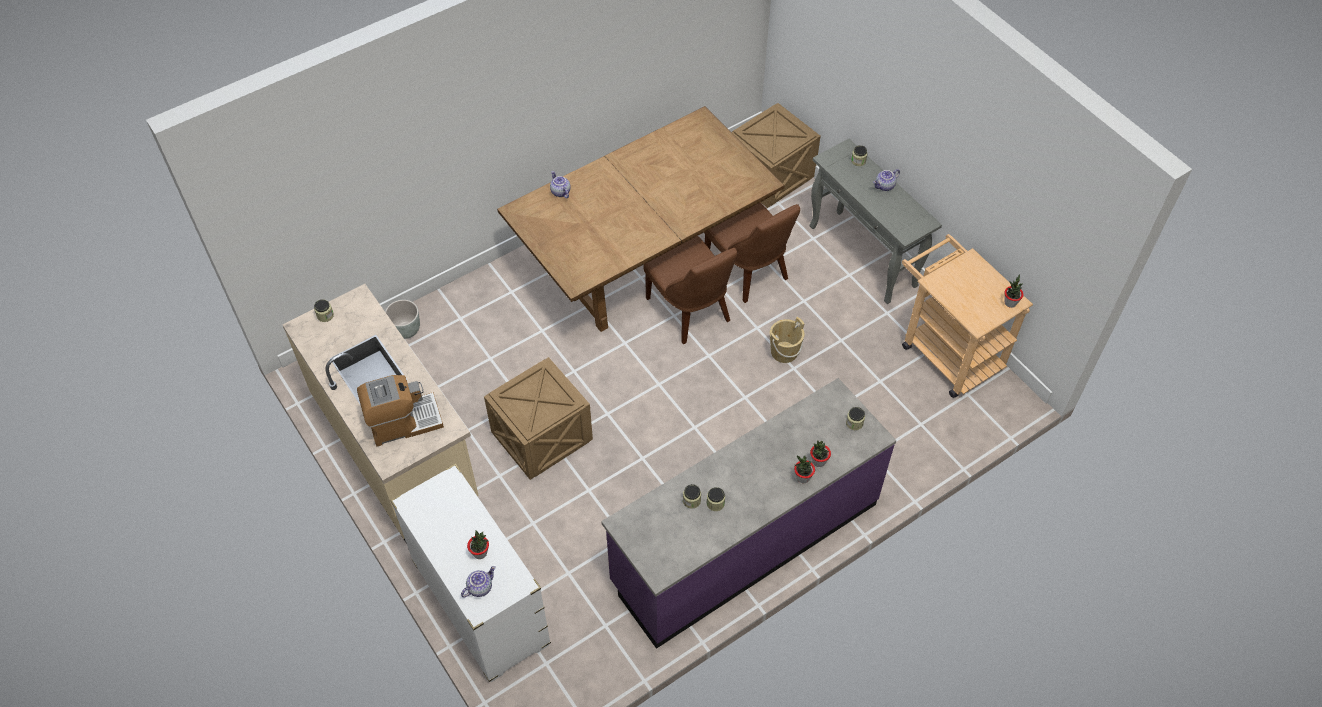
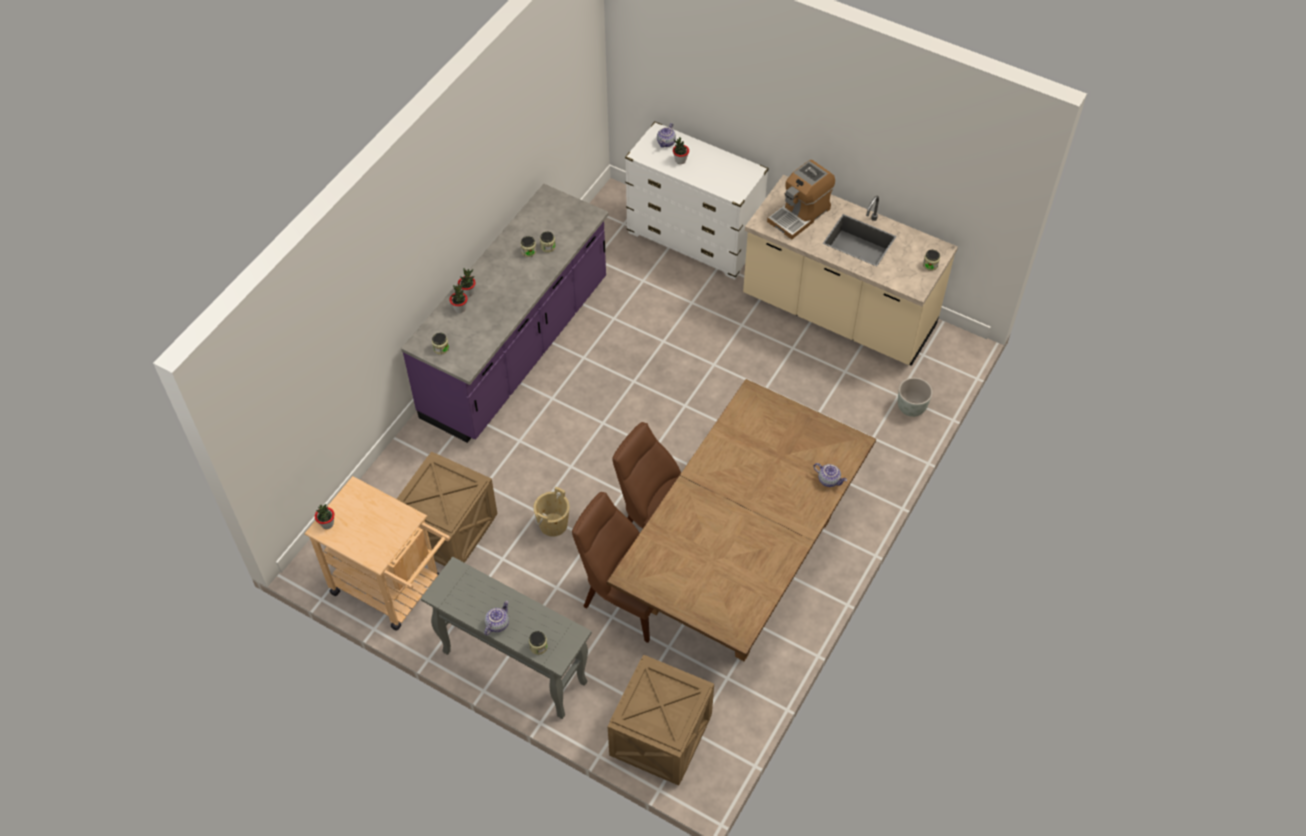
camera: 155 degrees right, 0 degrees up
crate [484,357,593,480] -> crate moved to [397,451,498,566]

